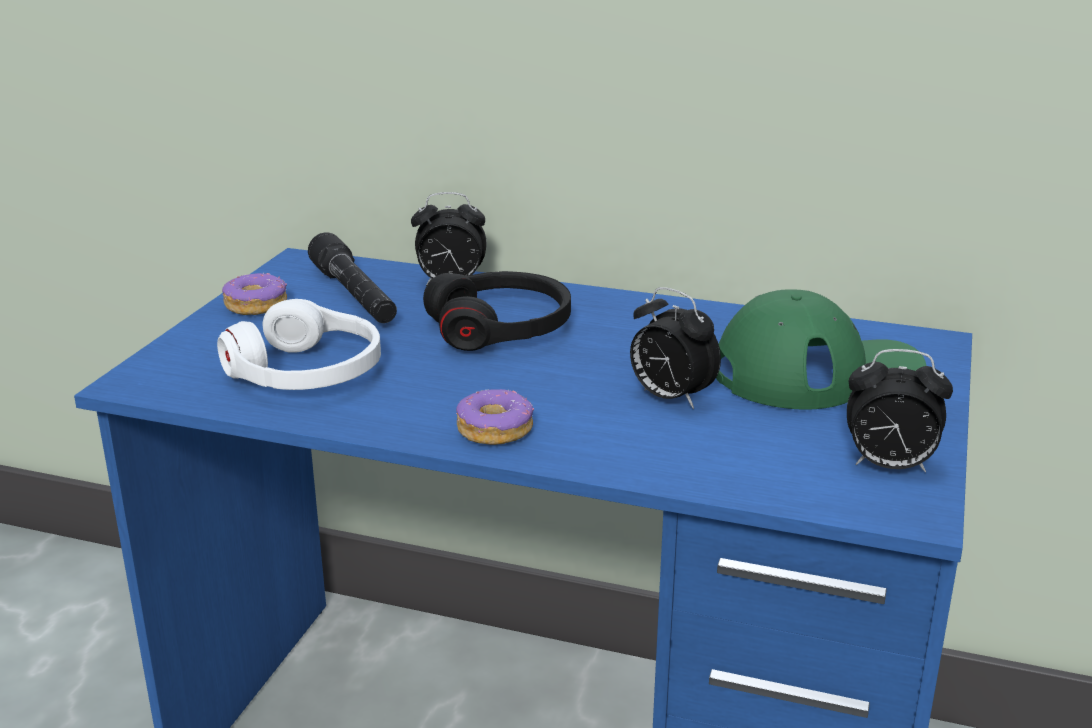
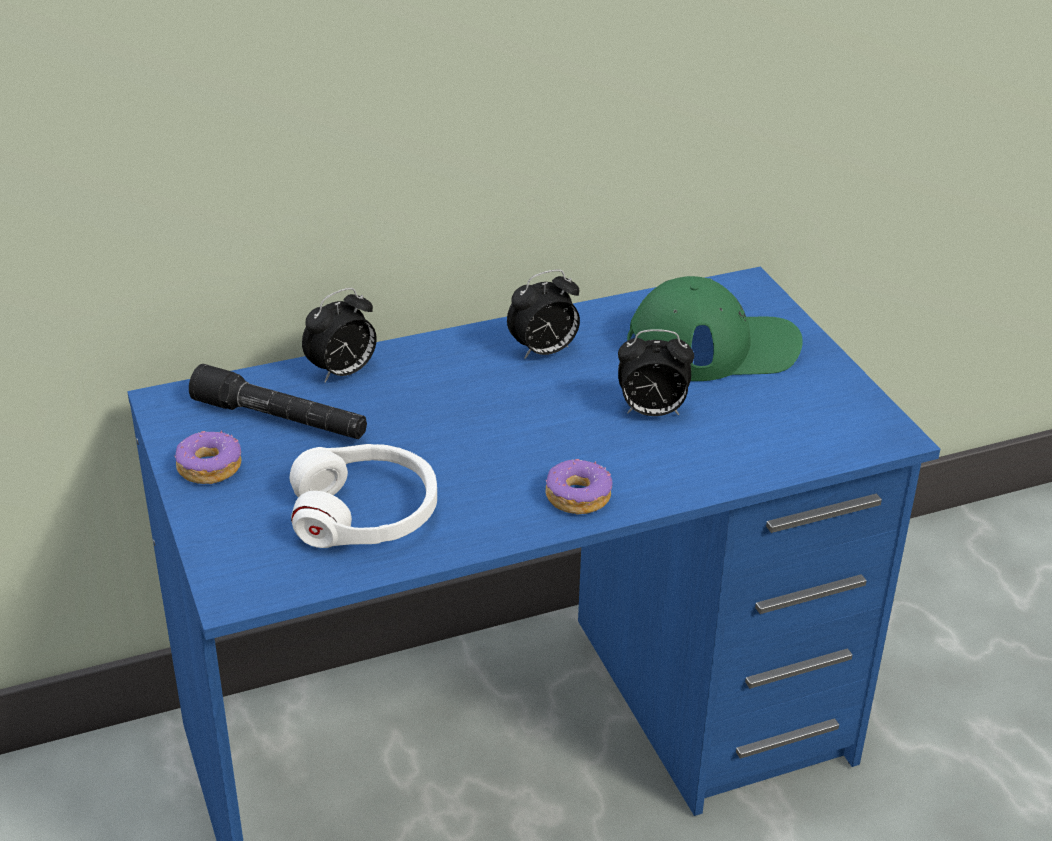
camera: 40 degrees left, 10 degrees up
black headphones [423,271,571,351] -> none
green cap [716,289,926,410] -> green cap turned 45 degrees clockwise [627,276,803,381]
alarm clock [847,349,953,472] -> alarm clock moved to [507,269,580,359]

